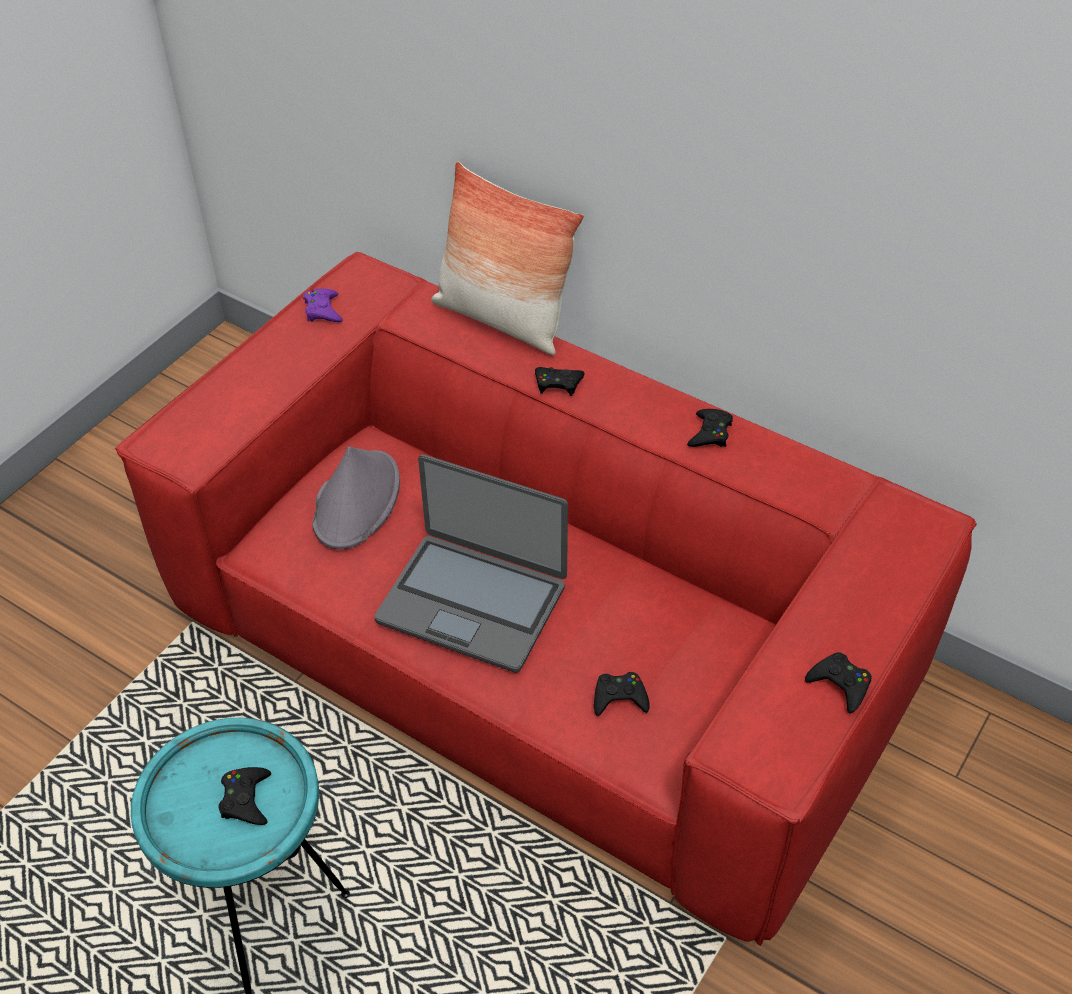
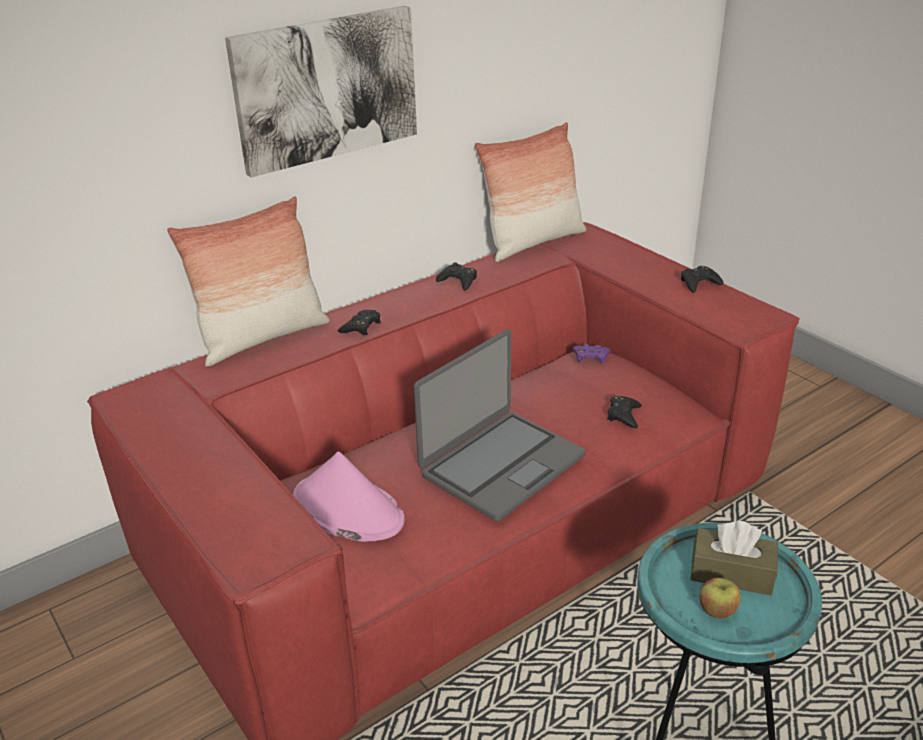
camera: 70 degrees left, 15 degrees down
black game controller [218,767,271,825] -> brown tissue box [690,521,778,595]
purple game controller [303,289,343,322] -> purple game controller moved to [573,344,611,364]
grey hat [312,446,400,549] -> pink hat [293,451,405,542]
none -> picture [225,6,417,177]
none -> pillow [474,122,586,262]
none -> apple [699,578,741,618]

